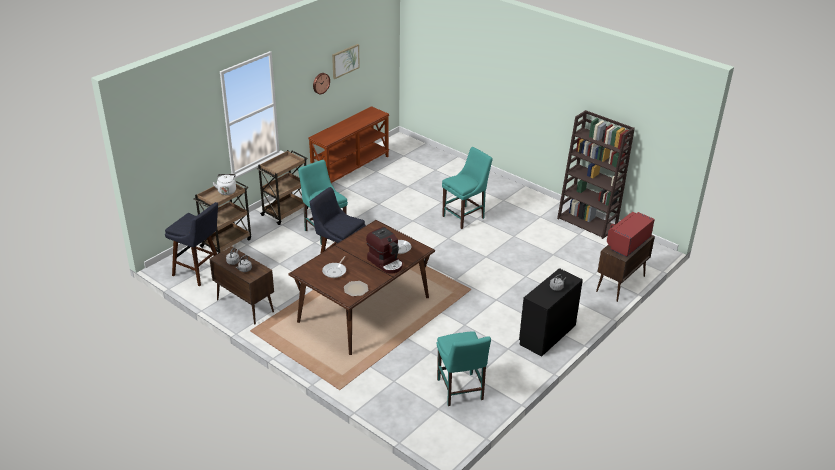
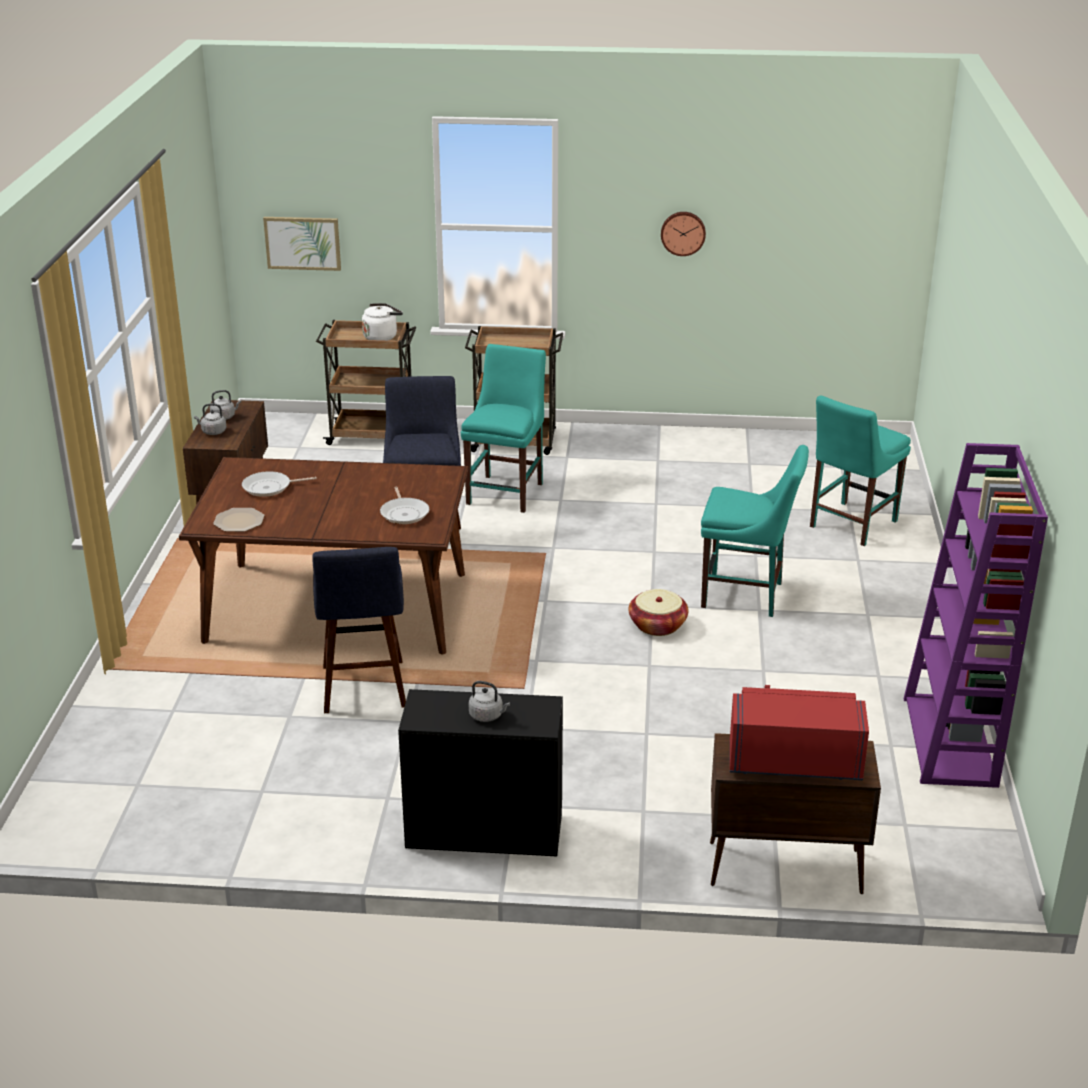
camera: 55 degrees right, 5 degrees down
blue stool [165,202,218,286] -> blue stool moved to [312,547,406,713]
brown console table [308,106,389,183] -> none
picture [332,44,360,79] -> picture moved to [263,217,341,271]
coffee machine [366,227,403,273] -> none
turquoise chair [437,331,491,406] -> turquoise chair moved to [810,396,911,546]
brown bookcase [557,110,635,239] -> purple bookcase [904,443,1048,788]
none -> basket [628,589,689,636]

